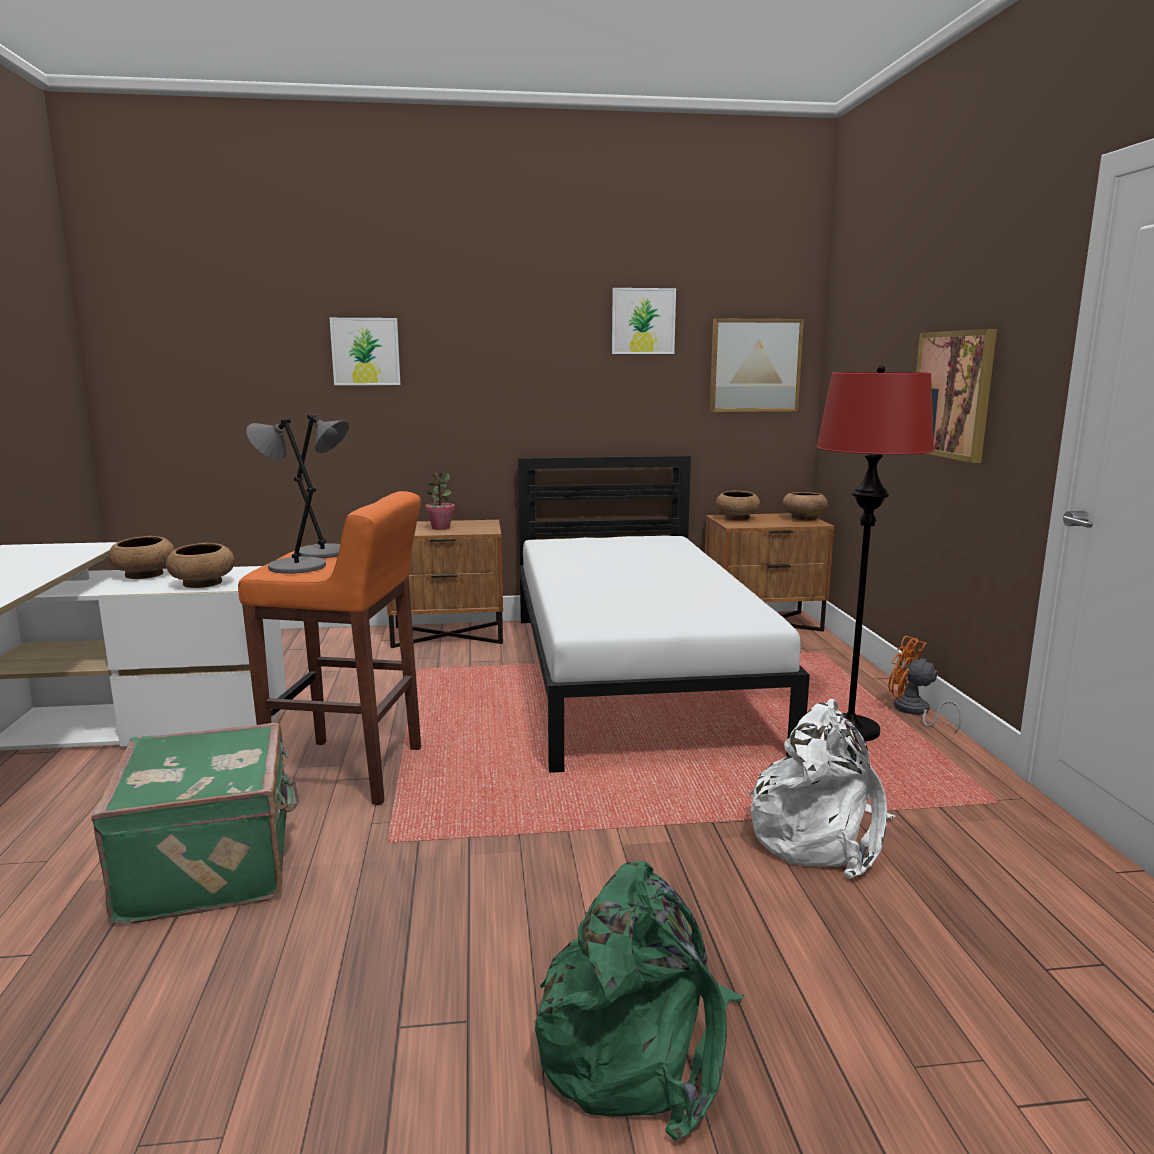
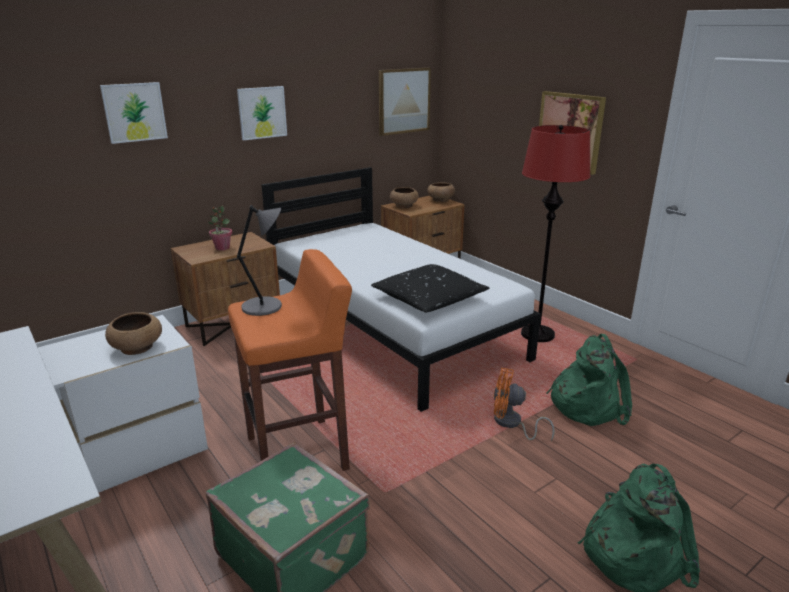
camera: 30 degrees left, 10 degrees up
brown bowl [108,536,175,579] -> none
grey table lamp [246,419,326,574] -> none
picture [612,288,676,354] -> picture moved to [237,86,287,141]
white backpack [749,699,895,879] -> green backpack [546,334,632,426]
orange fan [888,636,962,733] -> orange fan moved to [494,368,554,441]
none -> black pillow [371,264,489,312]

